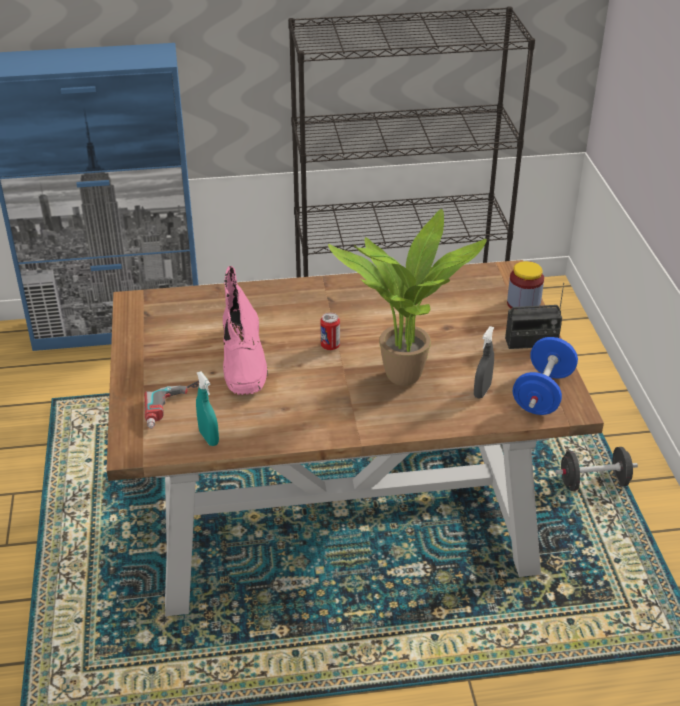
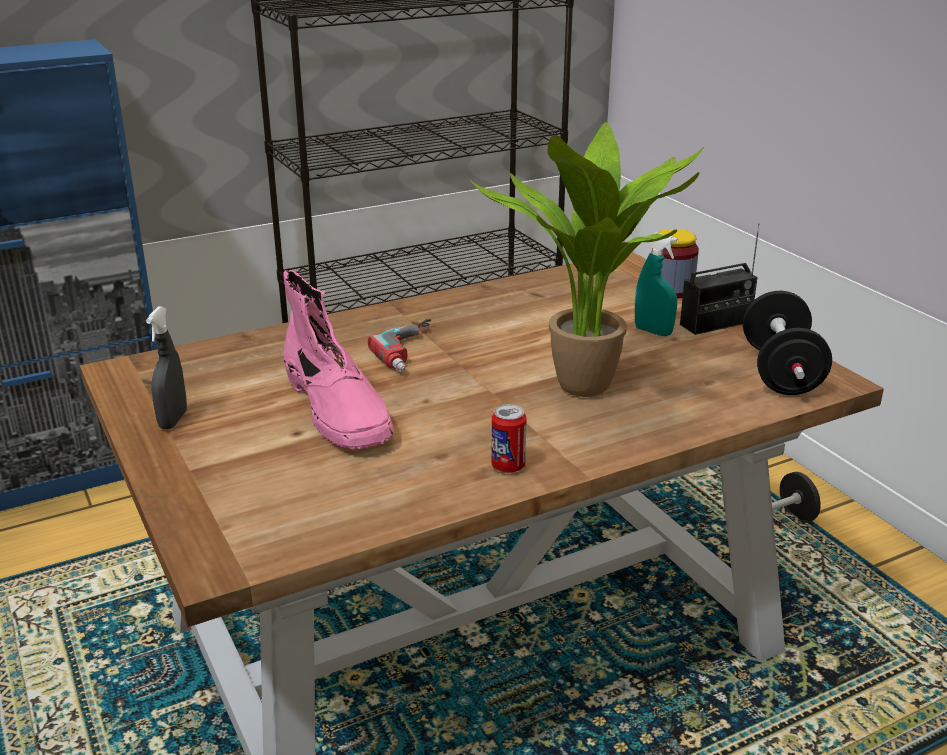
camera: 20 degrees left, 10 degrees down
power drill [145,381,199,429] -> power drill moved to [368,319,431,371]
turquoise spray bottle [196,371,219,446] -> turquoise spray bottle moved to [635,233,678,336]
can [320,313,340,350] -> can moved to [491,404,527,473]
grey spray bottle [474,326,494,398] -> grey spray bottle moved to [146,306,187,429]
blue dumbbell [513,337,578,415] -> black dumbbell [743,291,832,395]

